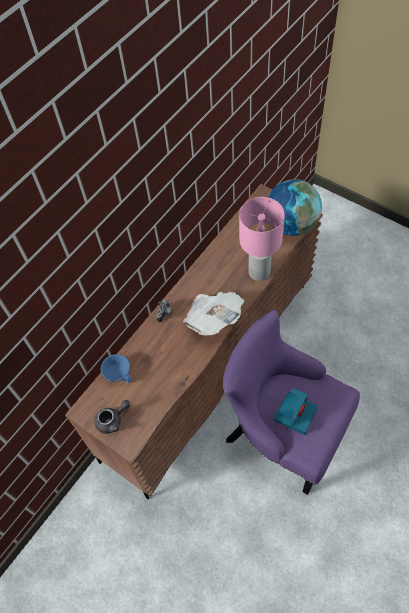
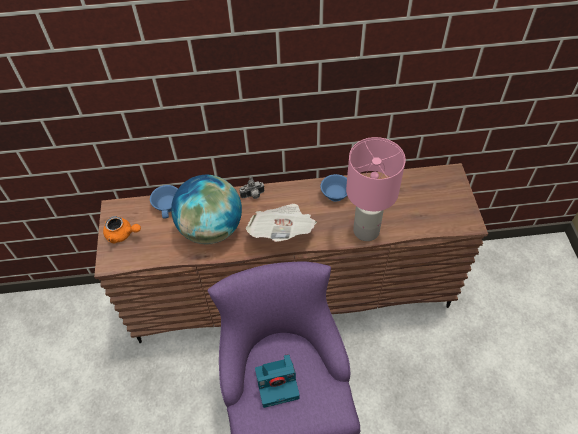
camera: 45 degrees right, 5 degrees down
grey teapot [95,400,130,434] -> orange teapot [103,216,141,243]
globe [268,179,322,236] -> globe moved to [171,175,242,244]
none -> blue cup [320,174,347,202]

